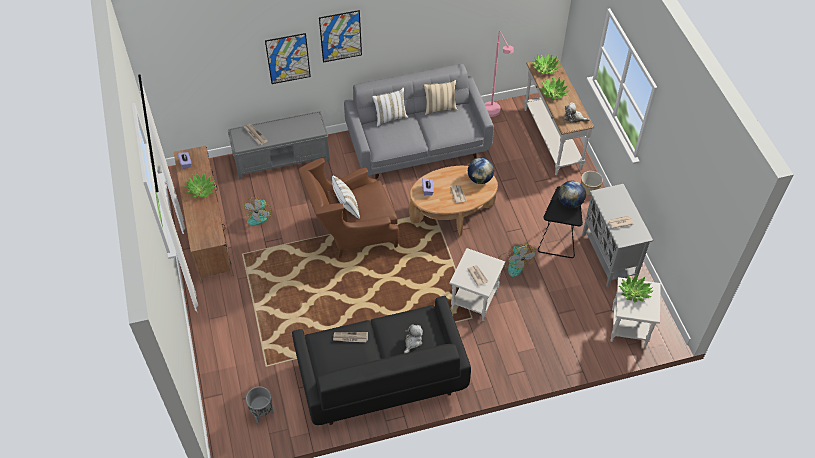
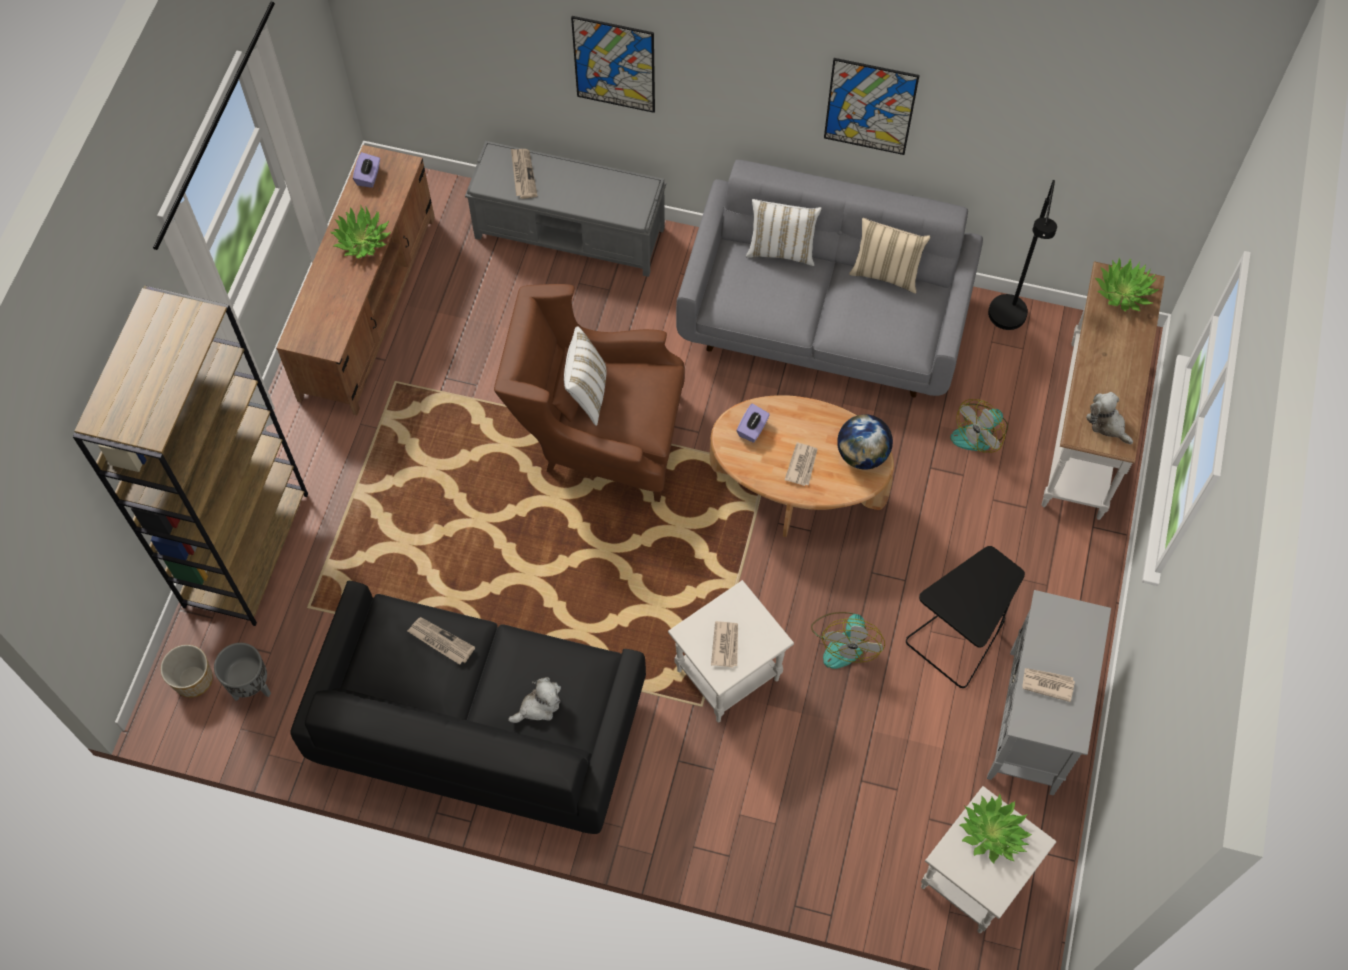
camera: 30 degrees right, 10 degrees up
fan [244,197,272,226] -> fan moved to [950,399,1008,453]
picture [319,10,362,63] -> picture moved to [824,58,920,155]
pink floor lamp [484,31,514,117] -> black floor lamp [988,180,1057,330]
potted plant [539,77,570,99] -> none
globe [558,181,586,208] -> none
planter [581,171,603,196] -> planter moved to [161,645,213,698]
none -> brown bookcase [73,286,308,626]

